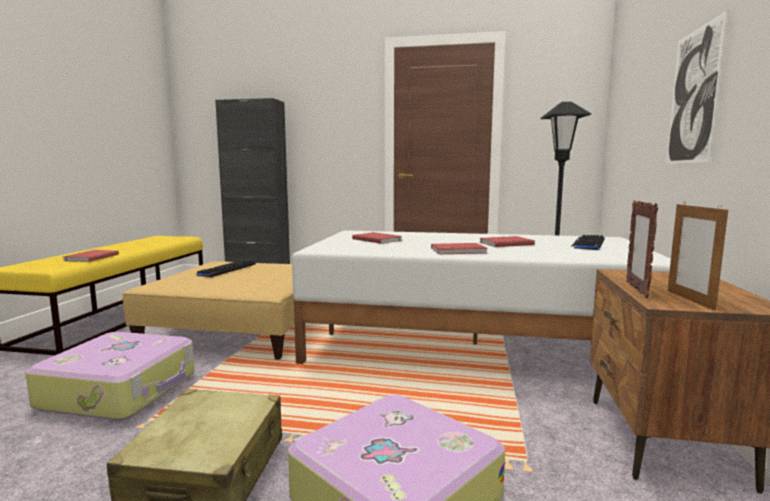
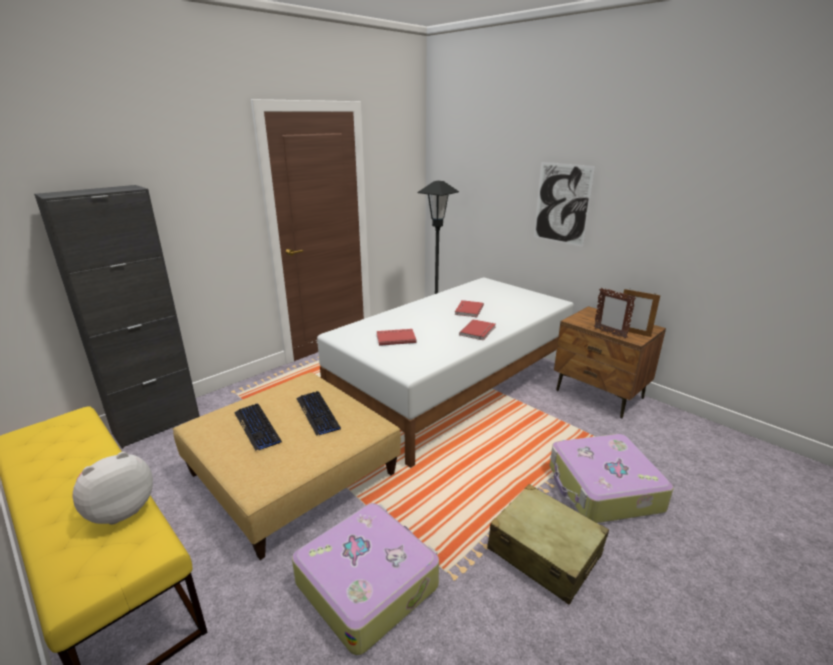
camera: 55 degrees left, 15 degrees up
red book [63,250,119,262] -> plush toy [72,452,153,525]
keyboard [571,235,605,250] -> keyboard moved to [297,391,341,436]

